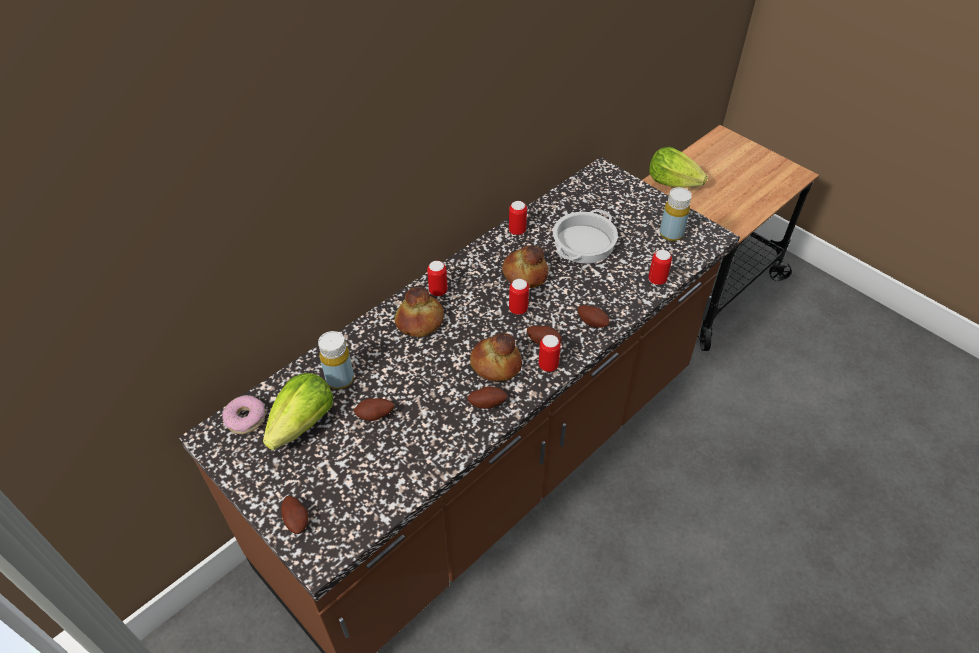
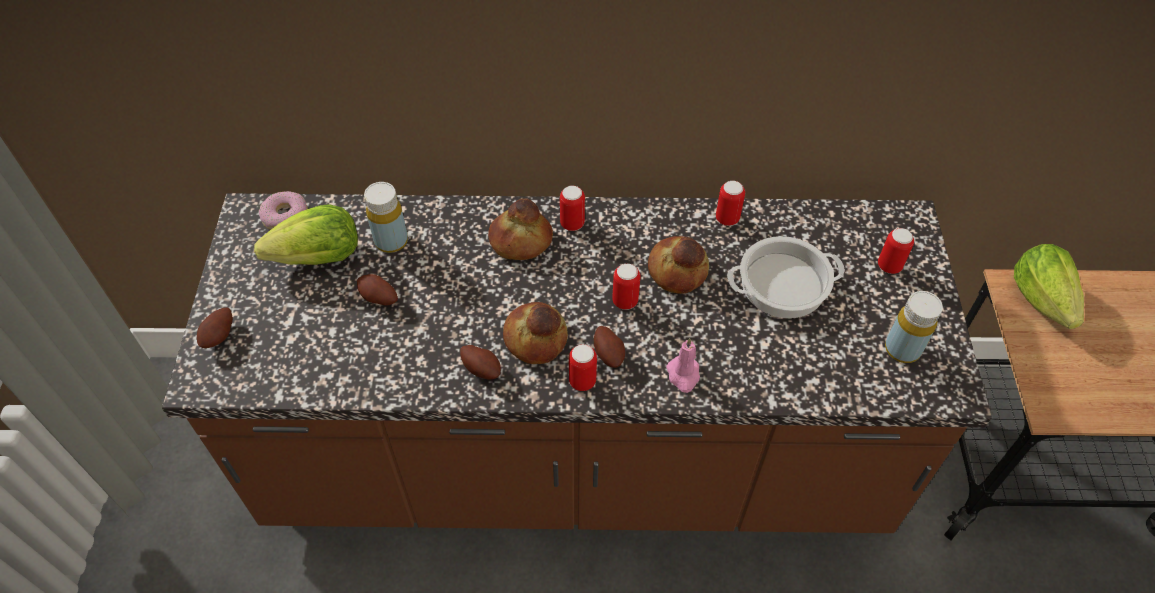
camera: 45 degrees right, 5 degrees up
potato [578,305,610,328] -> pink candle [666,338,700,393]
can [648,250,672,285] -> can moved to [878,228,914,274]

